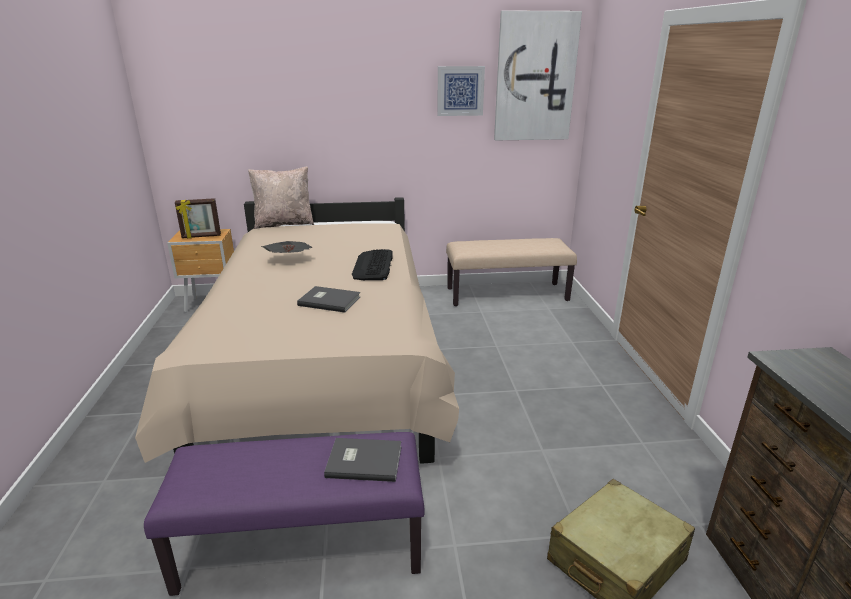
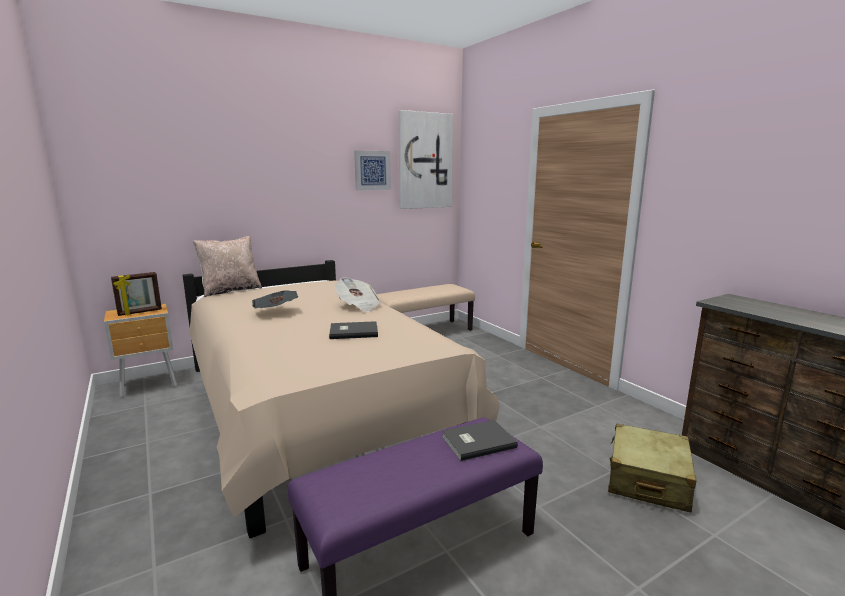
camera: 25 degrees left, 10 degrees down
keyboard [352,249,393,280] -> newspaper [335,277,381,312]

